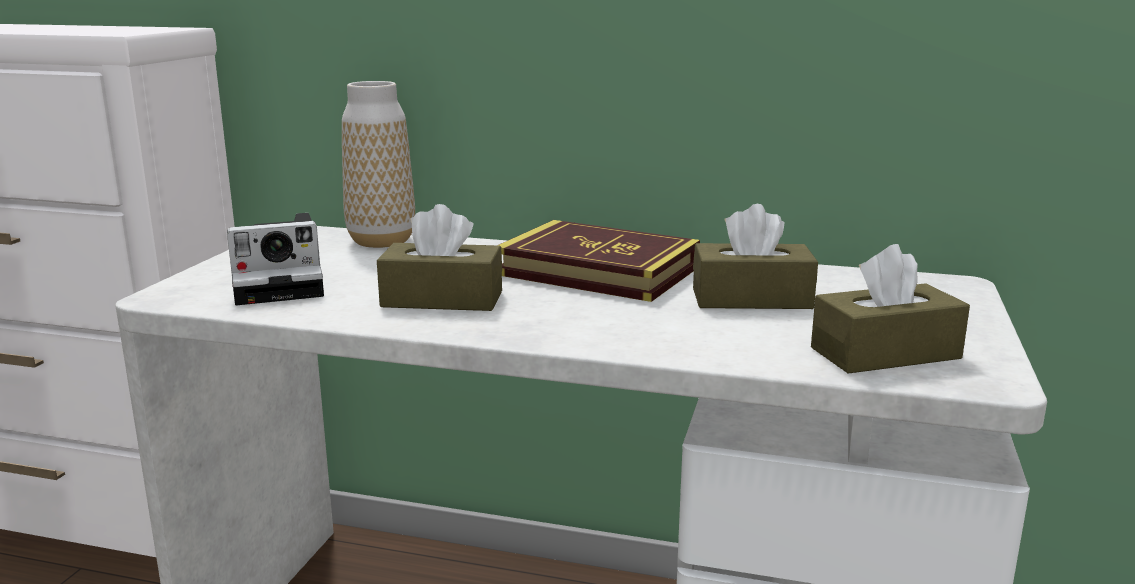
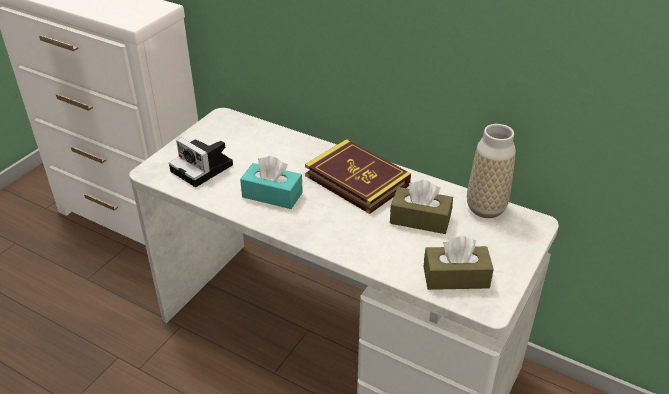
camera: 15 degrees right, 20 degrees up
camera [227,213,324,306] -> camera turned 45 degrees clockwise [169,138,233,187]
vase [342,81,415,248] -> vase moved to [467,124,516,218]
brown tissue box [377,204,502,311] -> turquoise tissue box [240,156,303,209]

